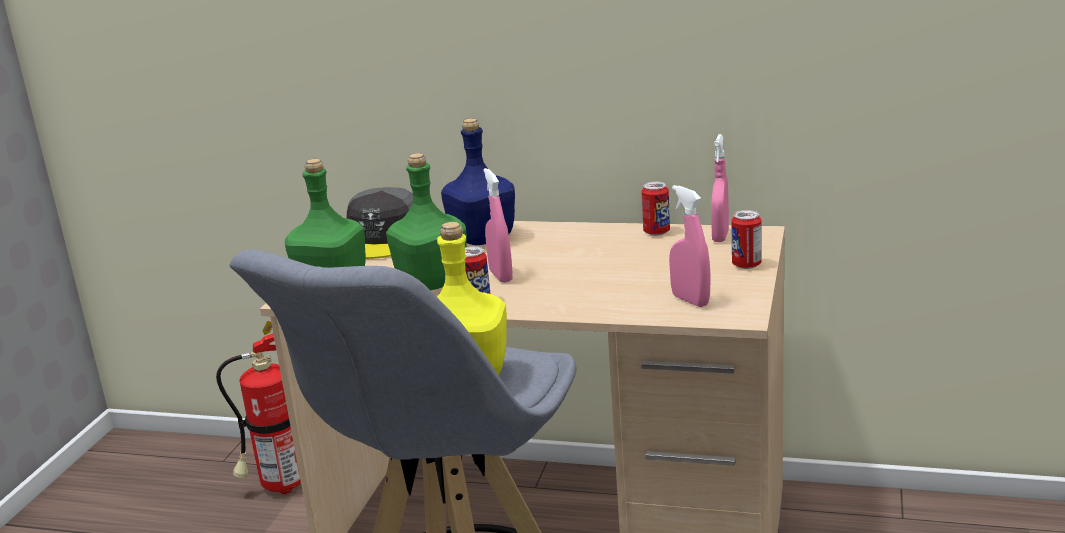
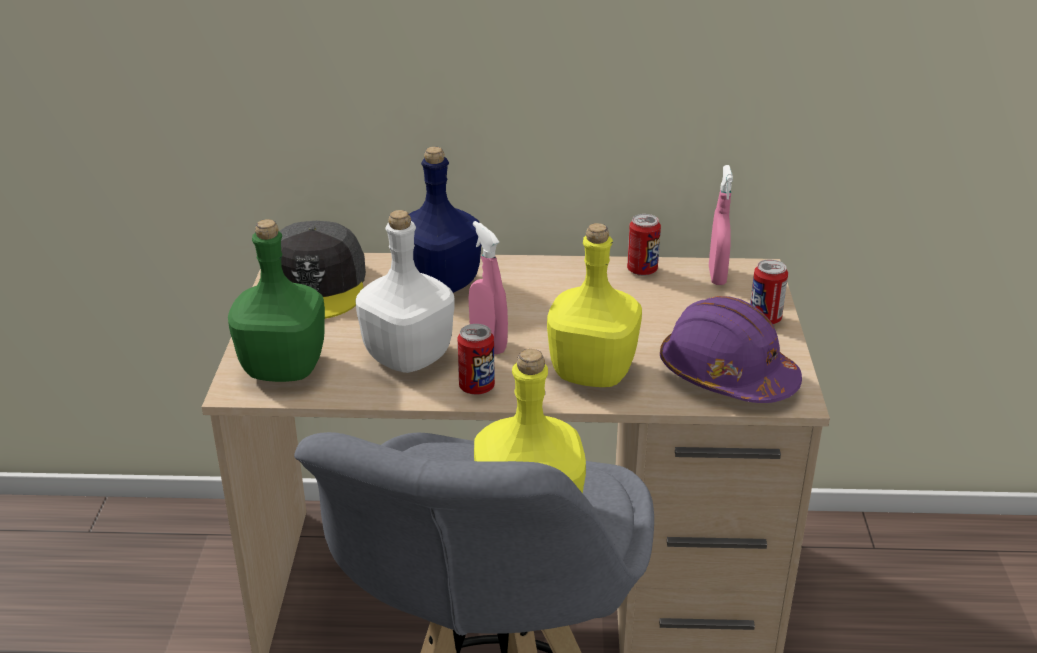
camera: 15 degrees left, 10 degrees up
fire extinguisher [216,321,301,494] -> none
green bottle [386,153,467,290] -> white bottle [355,210,455,373]
pink spray bottle [669,185,711,307] -> purple hard hat [660,296,802,403]
none -> yellow bottle [547,223,642,387]

